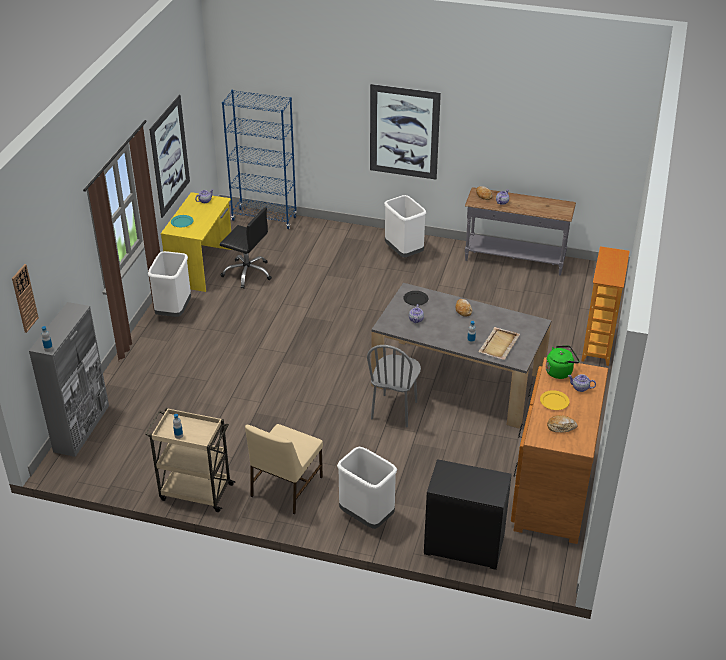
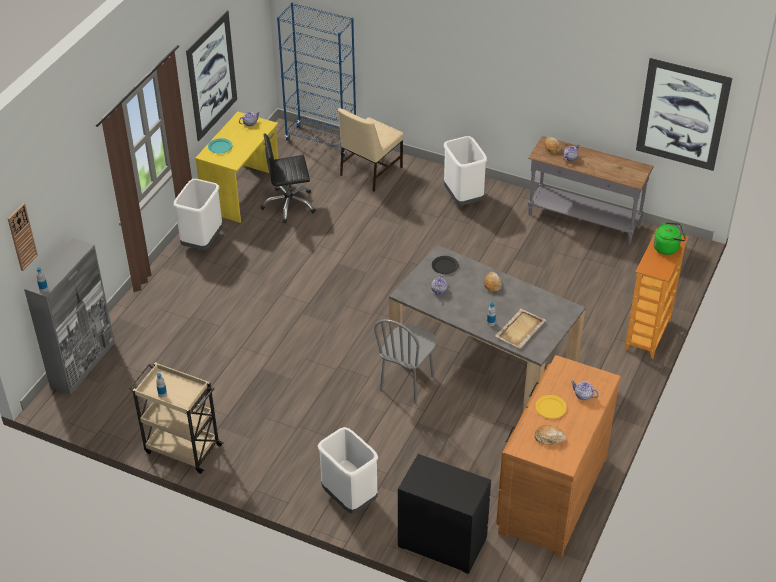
camera: 10 degrees right, 5 degrees up
black office chair [220,207,272,289] -> black office chair turned 135 degrees clockwise [260,133,316,223]
beige chair [245,424,323,514] -> beige chair moved to [338,108,404,192]
picture [370,84,441,180] -> picture moved to [636,58,732,171]
green kettle [546,345,580,379] -> green kettle moved to [653,222,686,255]

